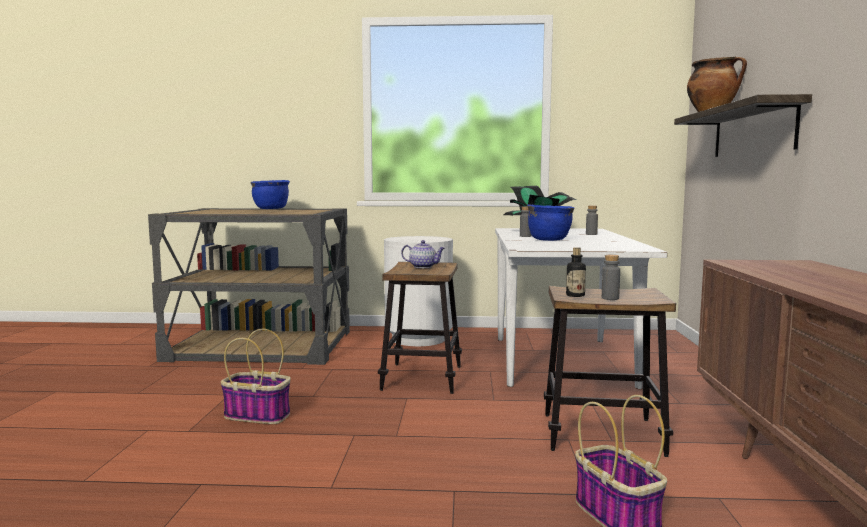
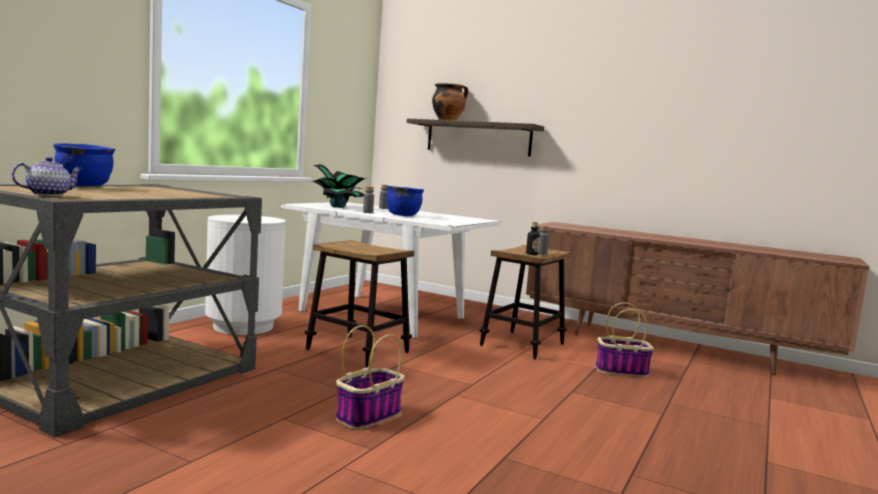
camera: 65 degrees left, 0 degrees up
teapot [401,240,445,268] -> teapot moved to [11,157,83,196]

